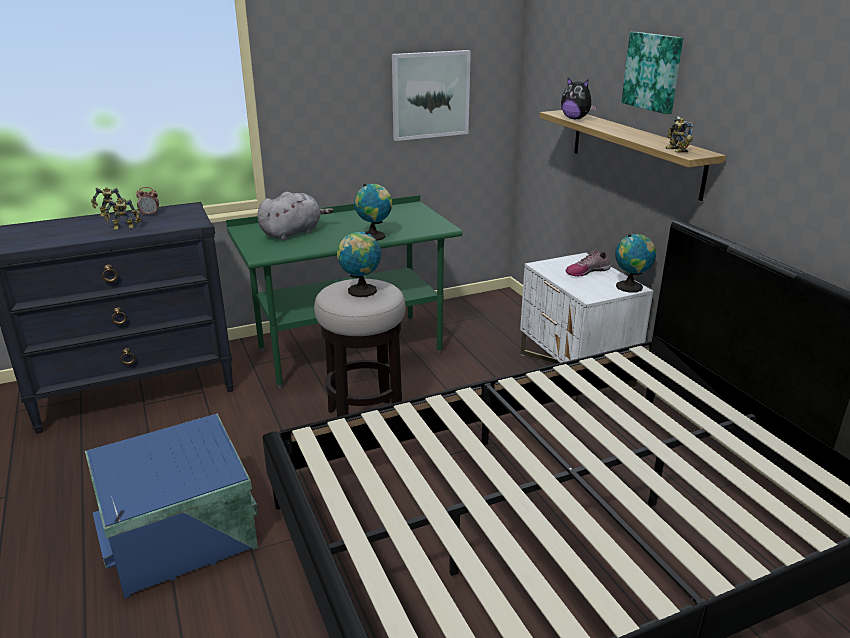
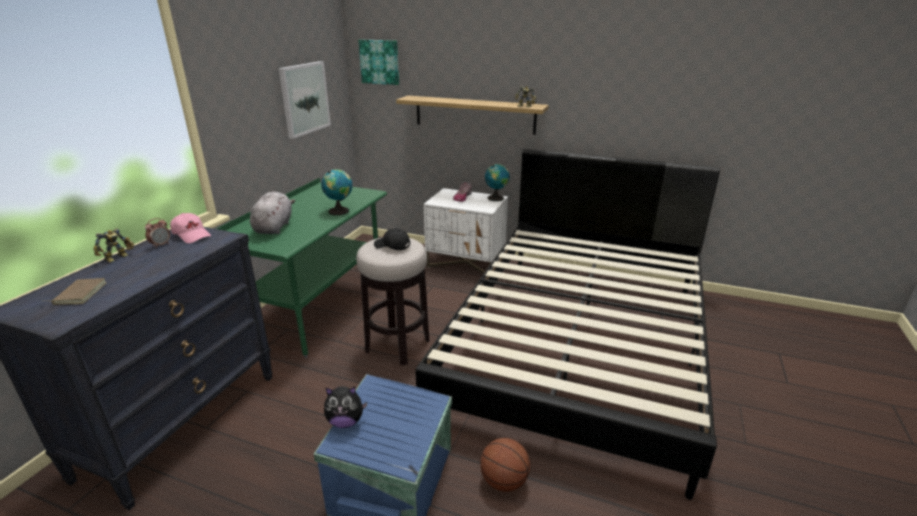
camera: 45 degrees left, 0 degrees up
toy robot [103,199,141,231] -> none
globe [337,231,381,297] -> black cap [374,228,410,250]
plush toy [561,78,597,119] -> plush toy moved to [324,386,367,428]
picture [621,32,683,114] -> picture moved to [358,40,399,85]
none -> brown book [43,278,107,305]
none -> pink cap [170,213,211,243]
none -> basketball [480,438,530,492]

